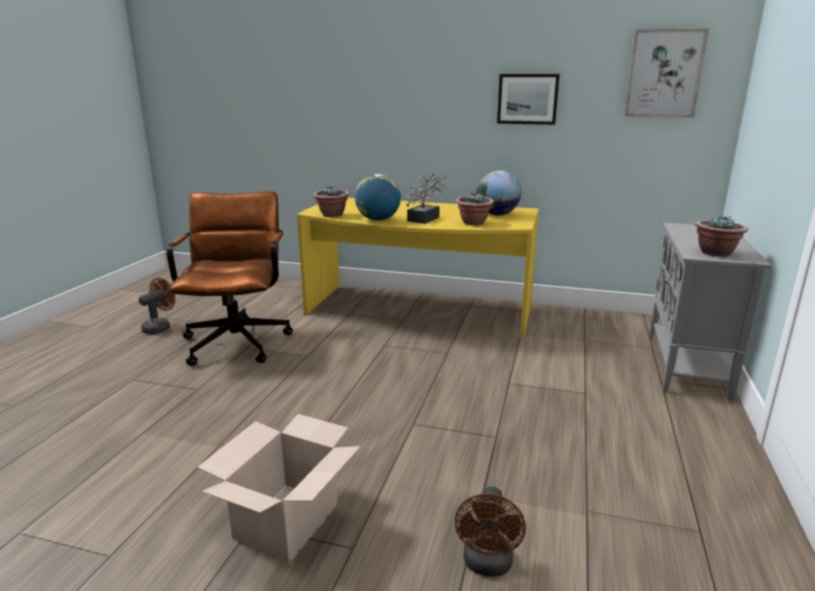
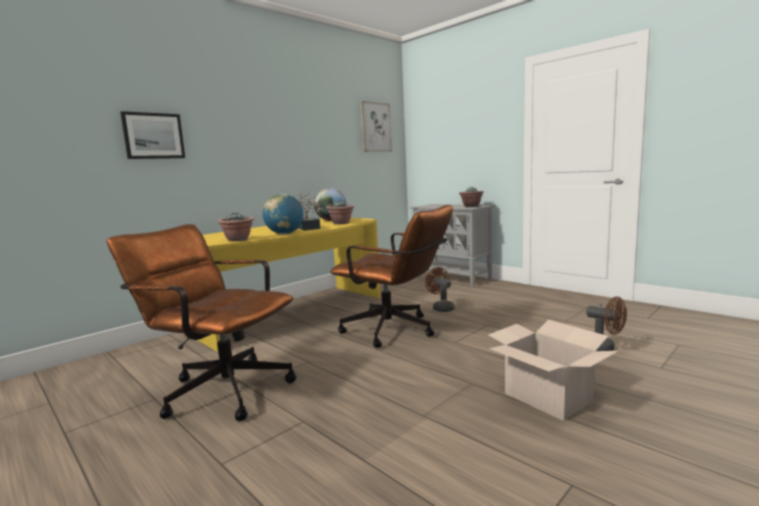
camera: 60 degrees left, 10 degrees down
brown fan [139,278,175,334] -> brown fan moved to [425,267,455,312]
picture [497,74,560,125] -> picture moved to [120,111,185,159]
none -> brown office chair [330,205,453,348]

